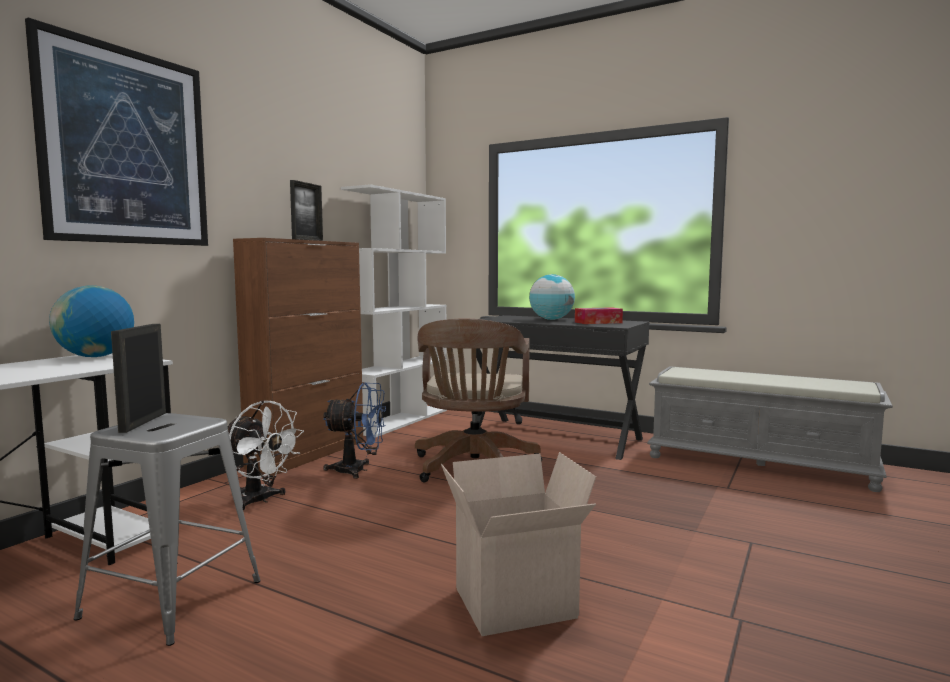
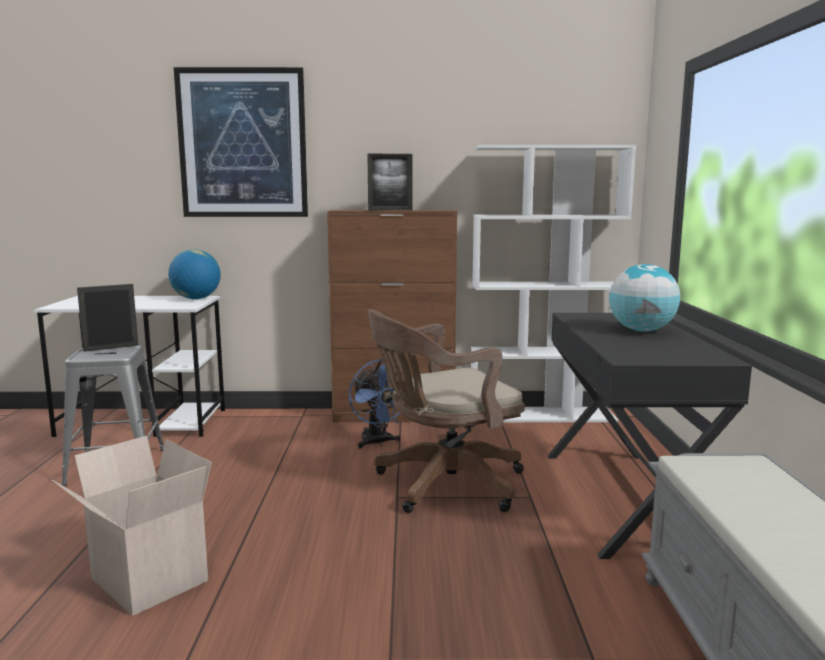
camera: 60 degrees right, 5 degrees up
white fan [228,400,304,510] -> none
tissue box [575,307,623,324] -> none

